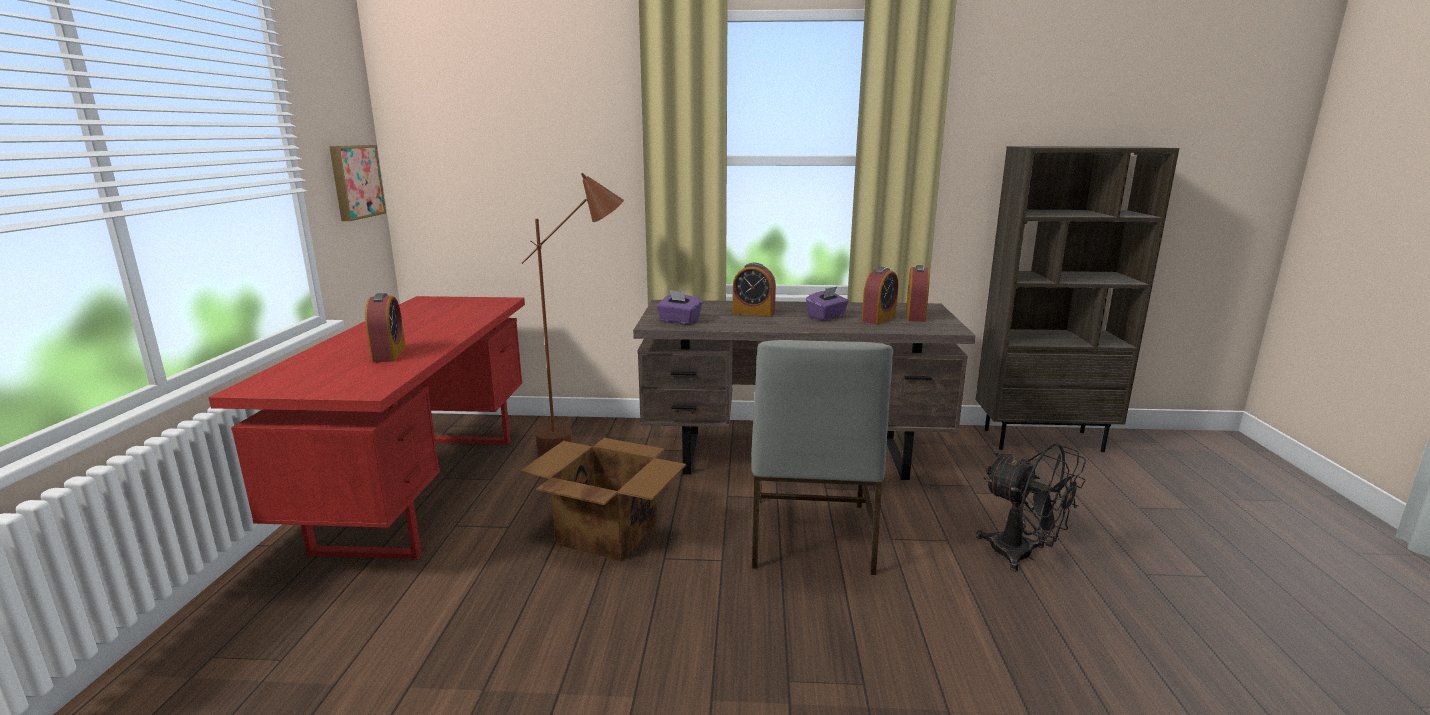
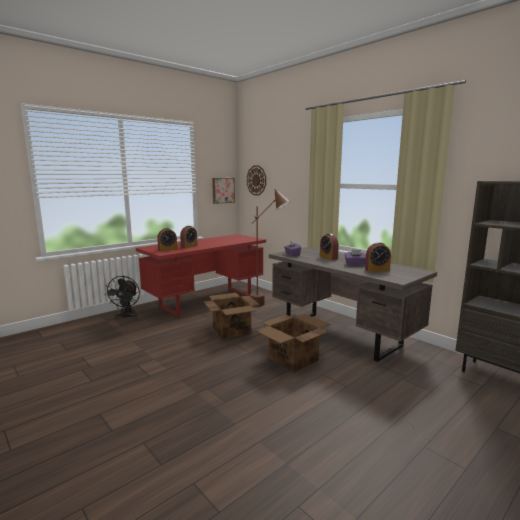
camera: 45 degrees right, 5 degrees down
grey chair [751,340,893,575] -> cardboard box [256,314,330,372]
alarm clock [906,265,930,322] -> alarm clock moved to [157,228,177,251]
black fan [976,443,1086,572] -> black fan moved to [106,276,140,318]
none -> wall clock [247,165,266,195]

